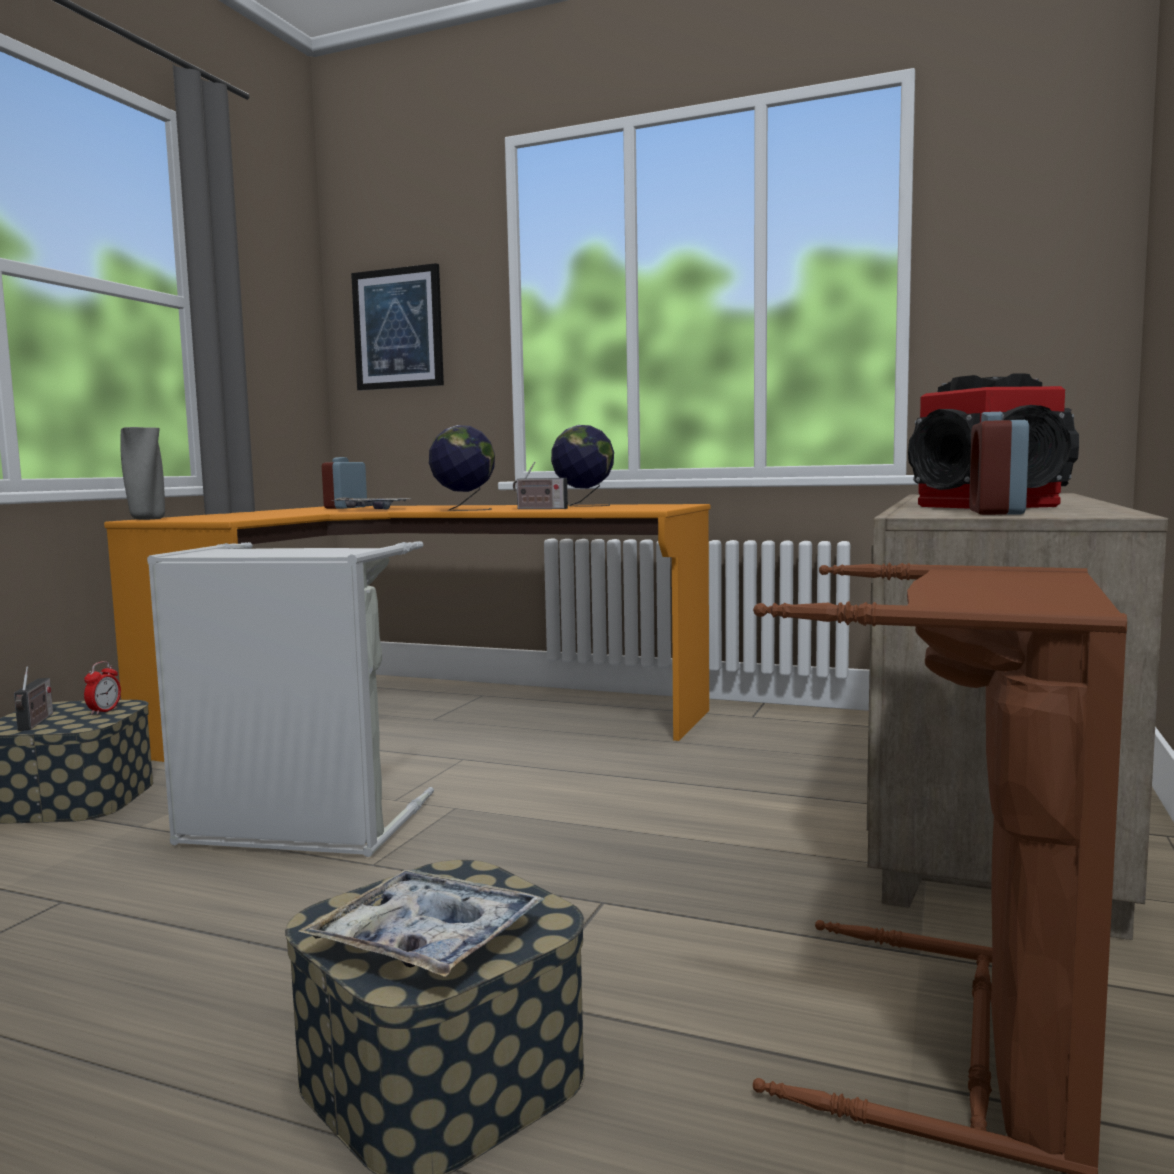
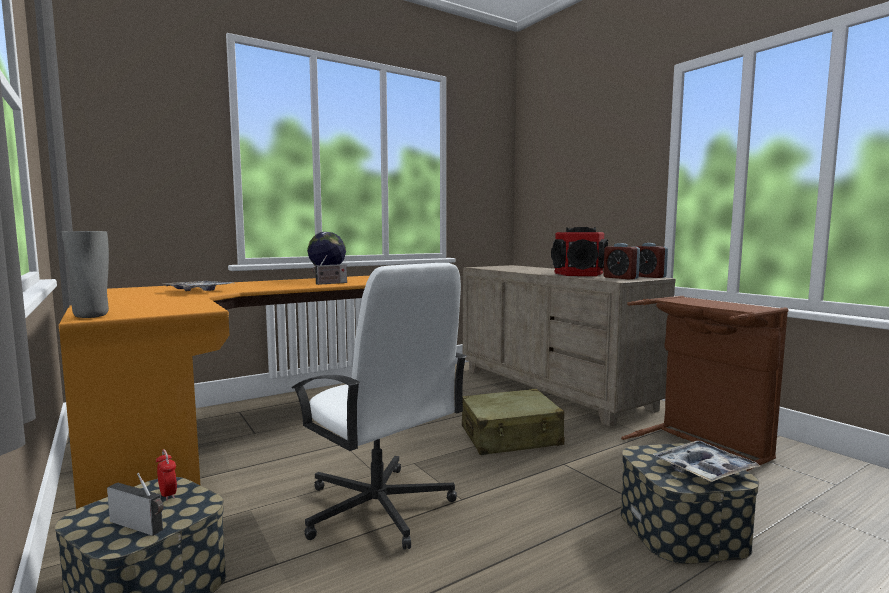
camera: 55 degrees left, 0 degrees up
grey laundry basket [147,541,434,857] -> white office chair [292,263,467,550]
alarm clock [322,457,367,509] -> alarm clock moved to [635,243,668,278]
picture [351,263,444,391] -> none
globe [429,425,495,511] -> none
none -> beige suitcase [462,389,564,455]

